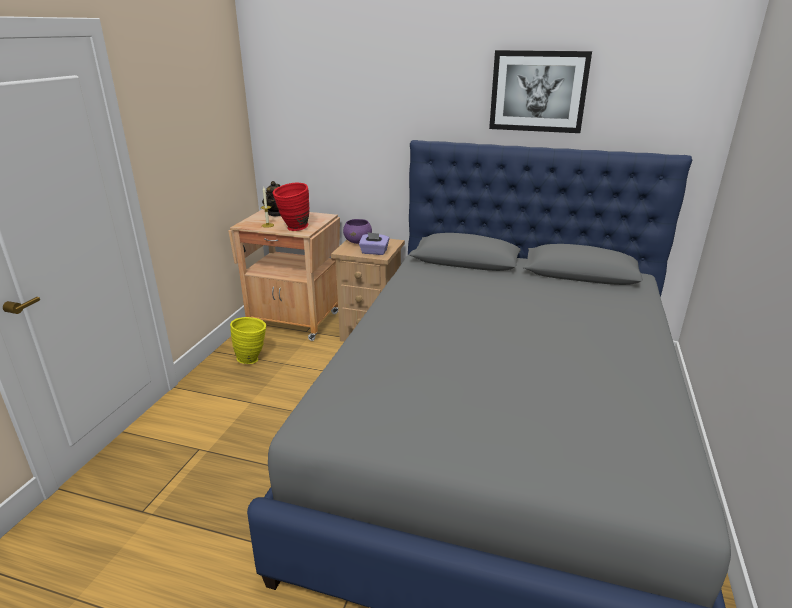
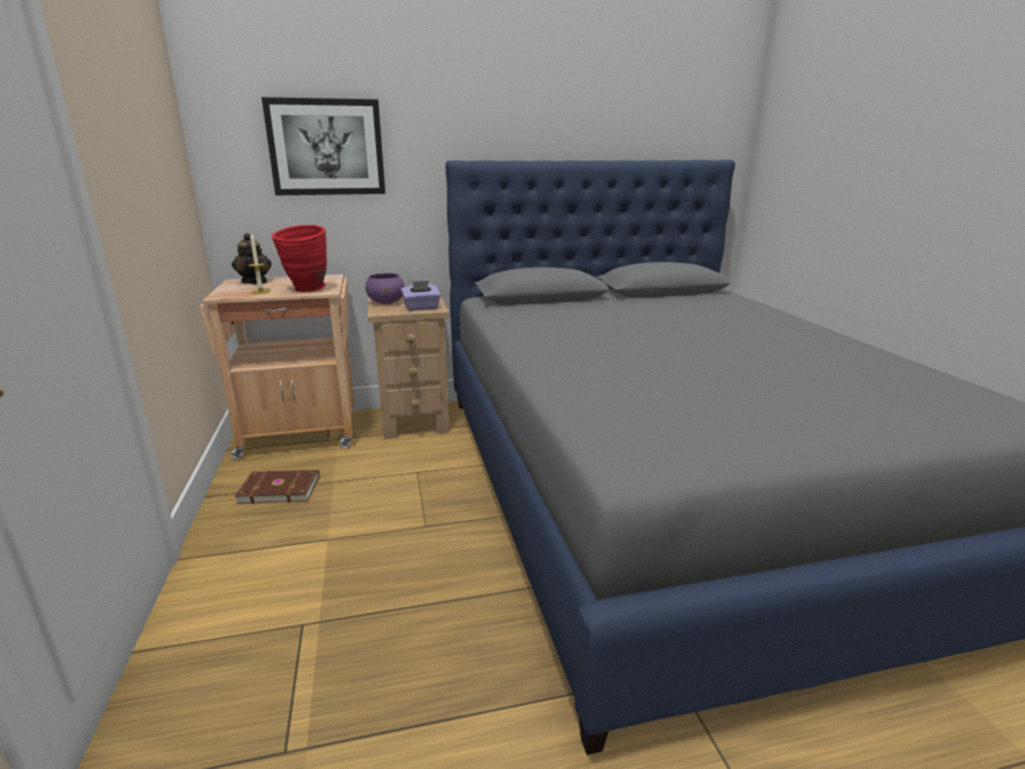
camera: 30 degrees left, 5 degrees down
yellow vase [230,317,266,364] -> brown book [235,470,320,504]
picture [489,50,592,133] -> picture moved to [261,97,385,195]

